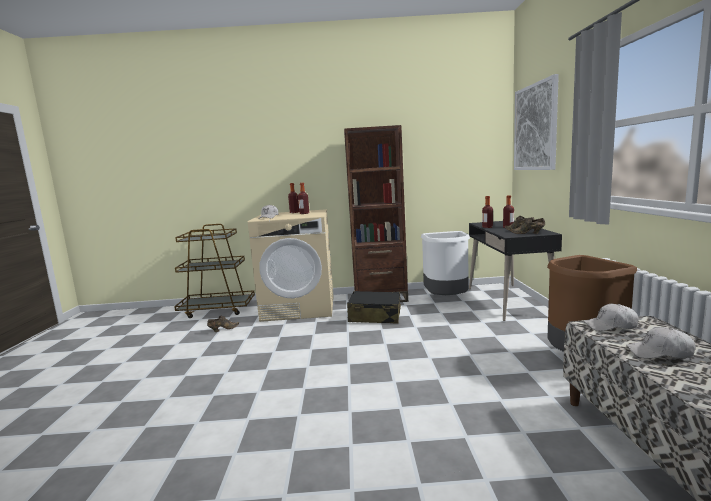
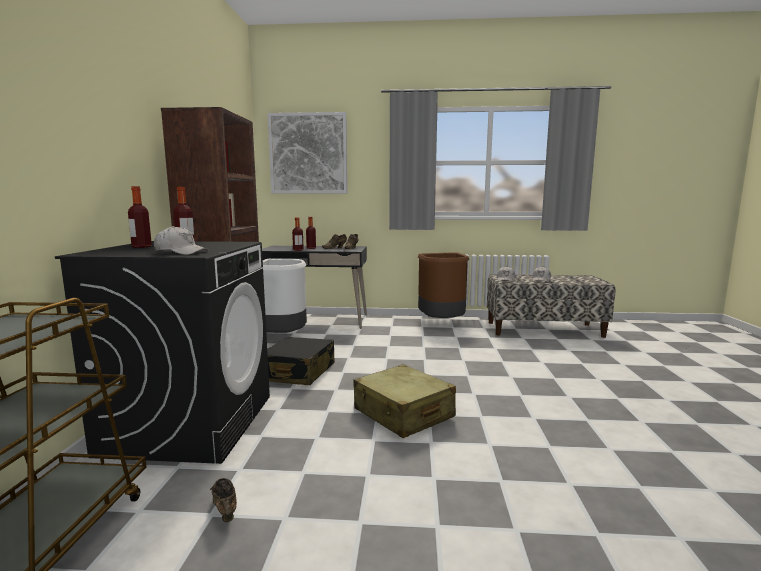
camera: 85 degrees left, 0 degrees up
beige washing machine [248,209,334,322] -> black washing machine [55,241,270,464]
none -> beige suitcase [353,364,456,438]

